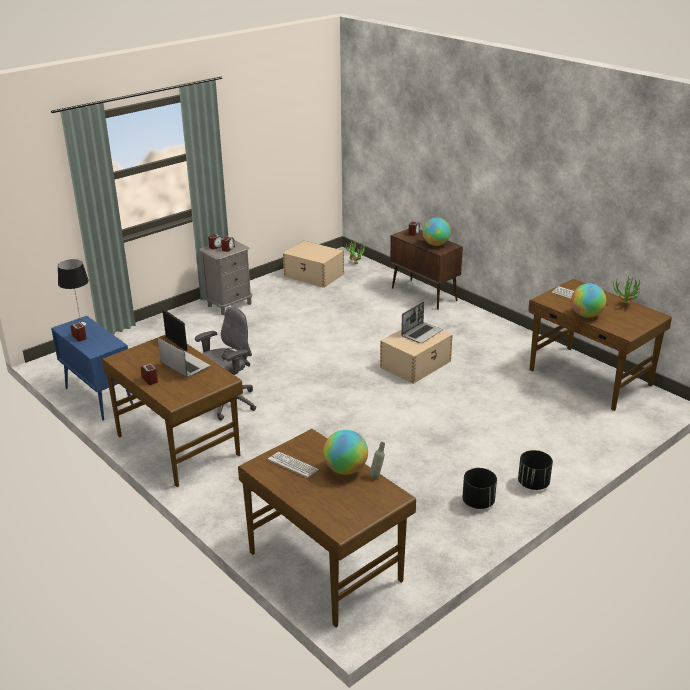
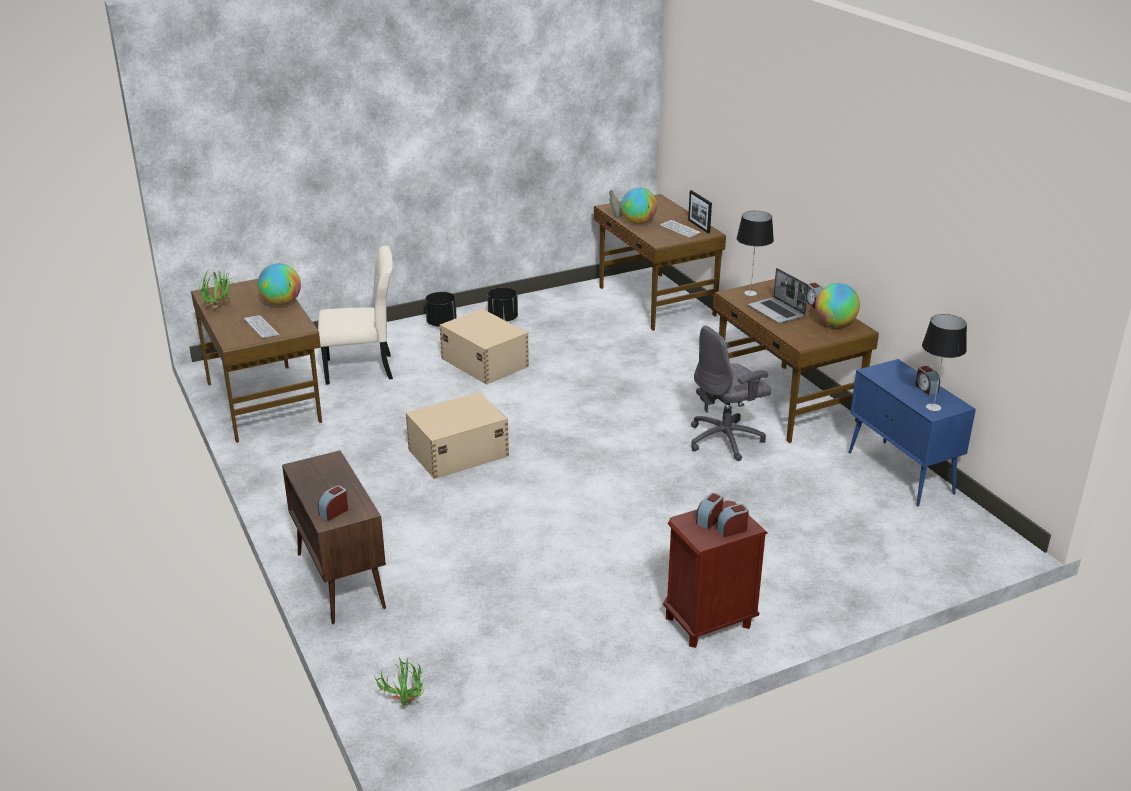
camera: 165 degrees left, 0 degrees up
picture frame [162,310,187,351] -> picture frame moved to [688,190,712,233]
grey nightstand [199,240,253,315] -> brown nightstand [663,500,768,648]
beige storage box [283,241,344,288] -> beige storage box moved to [439,309,529,385]
laptop [401,301,443,343] -> none
globe [423,218,451,246] -> globe moved to [815,283,860,327]
none -> beige chair [318,245,393,384]
none -> table lamp [737,211,774,296]

